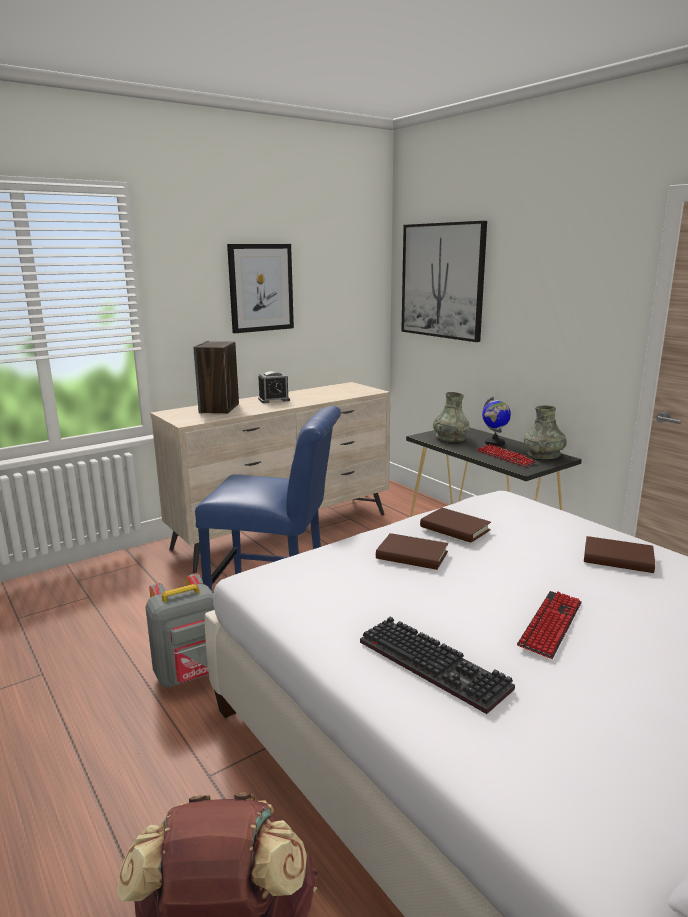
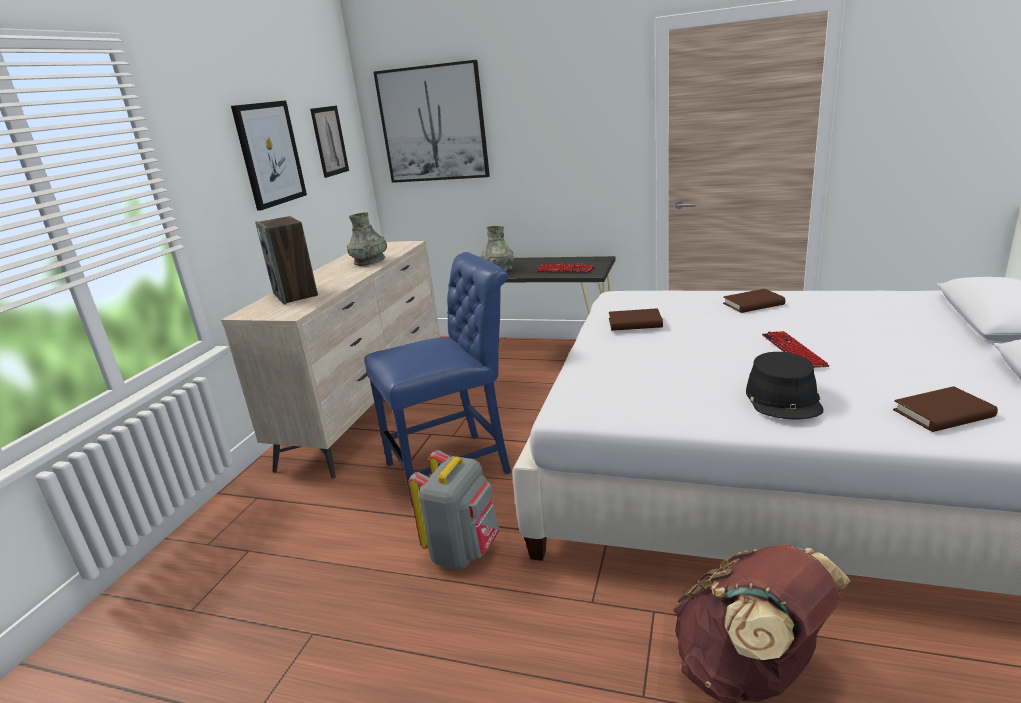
camera: 35 degrees left, 5 degrees up
alarm clock [258,371,290,403] -> none
keyboard [360,617,515,714] -> black hat [746,352,824,420]
brown book [376,533,448,570] -> brown book moved to [893,386,998,432]
globe [482,396,511,446] -> none
grey vase [524,405,567,459] -> grey vase moved to [347,212,387,266]
none -> picture [310,106,349,178]

